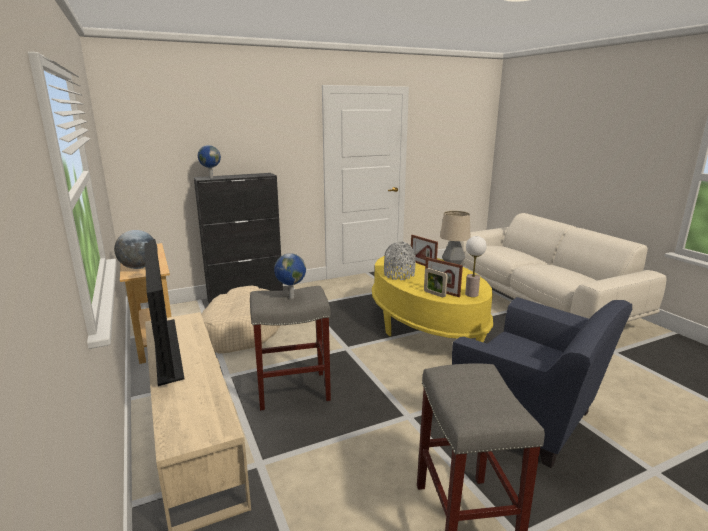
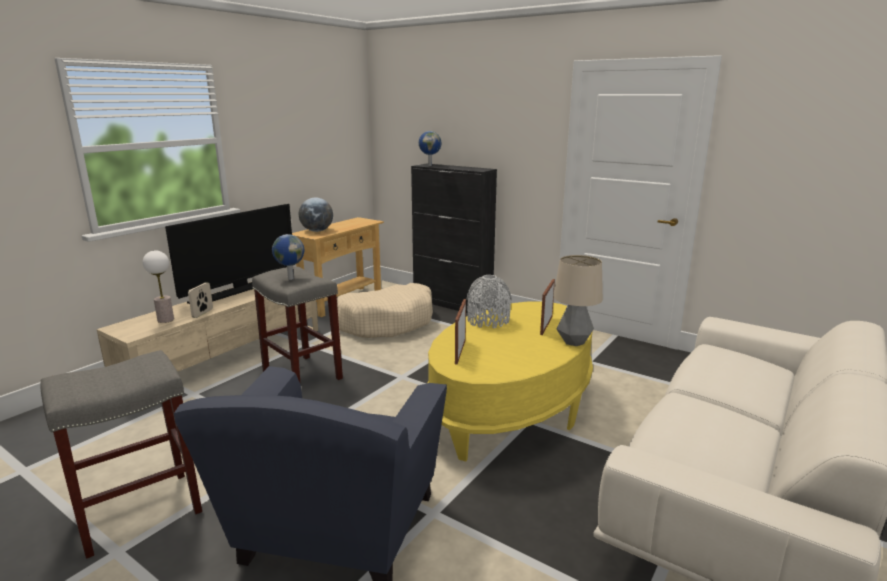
camera: 60 degrees right, 0 degrees up
picture frame [424,268,448,297] -> picture frame moved to [188,282,213,318]
table lamp [465,236,487,297] -> table lamp moved to [143,251,174,323]

